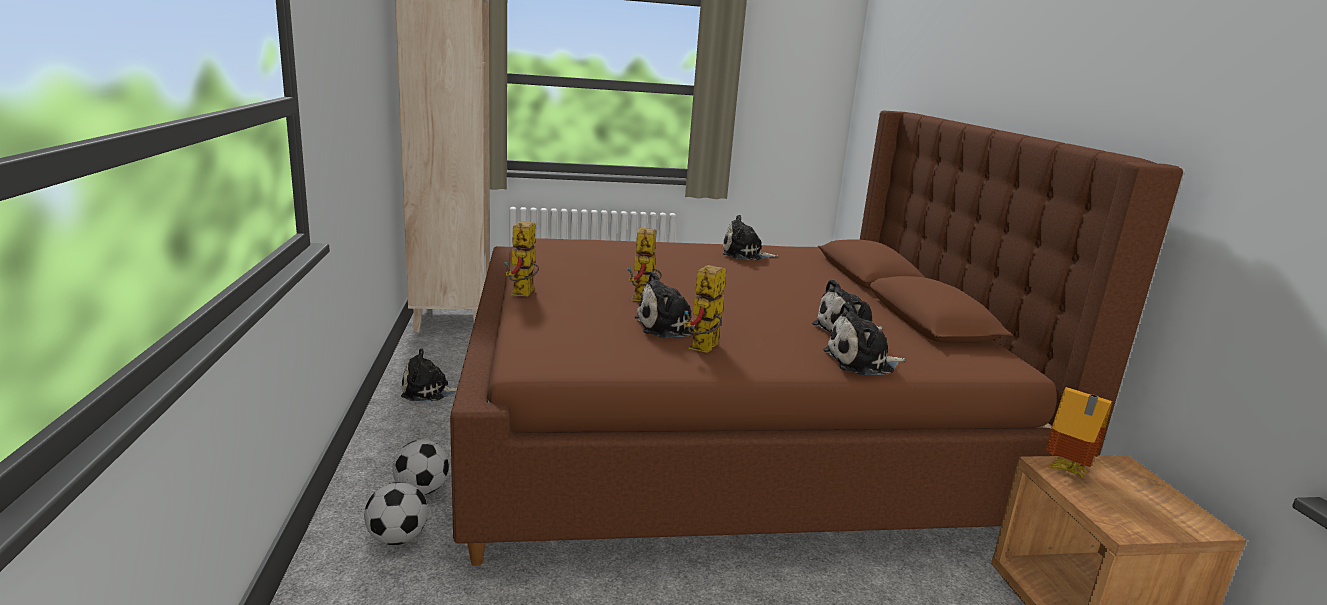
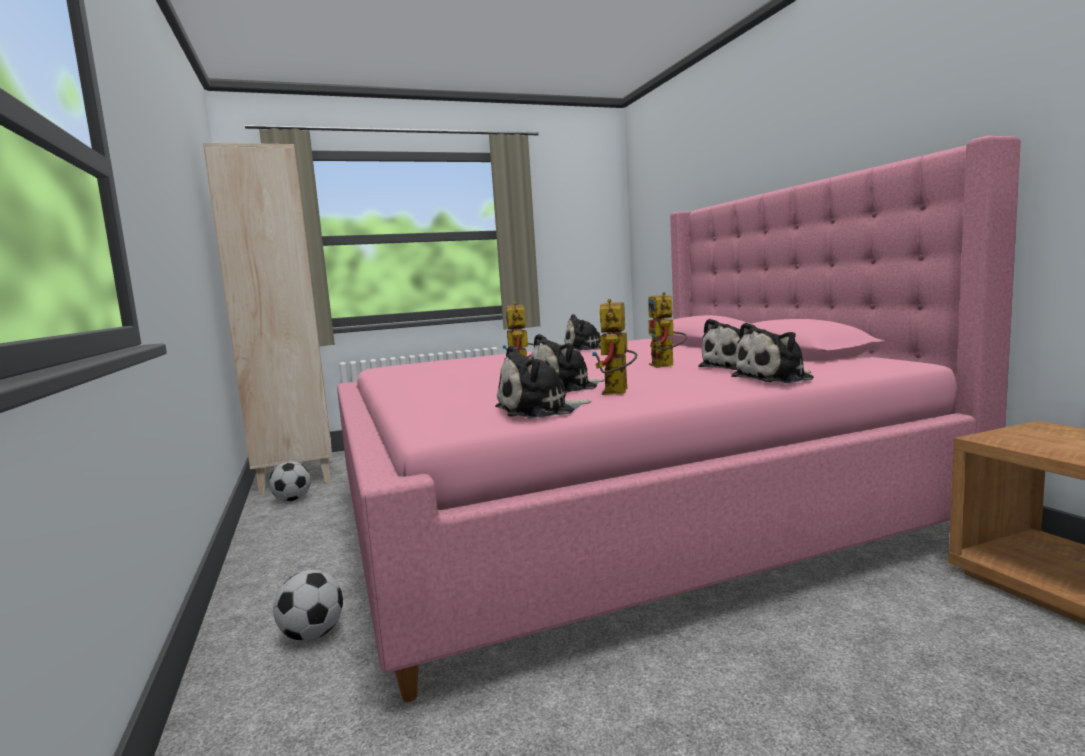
camera: 10 degrees left, 10 degrees down
football [364,482,428,545] -> football moved to [269,461,311,501]
plush toy [401,348,457,401] -> plush toy moved to [495,345,591,419]
brown bed [450,110,1183,566] -> pink bed [337,136,1021,702]
toy robot [504,221,539,296] -> toy robot moved to [648,292,687,368]
toy house [1045,387,1112,479] -> none

